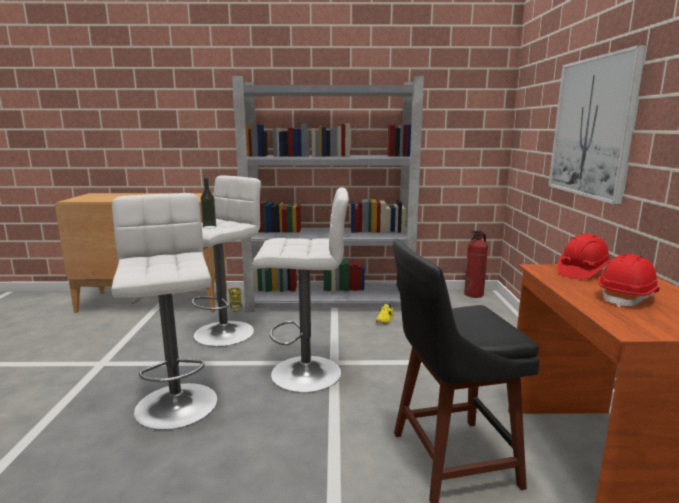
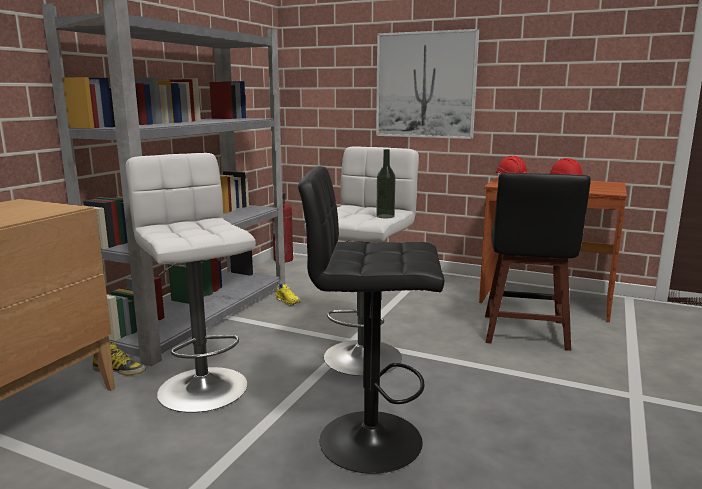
camera: 65 degrees left, 0 degrees up
white stool [112,193,217,430] -> black stool [298,166,444,474]
bottle [200,178,216,229] -> bottle moved to [376,149,395,218]

